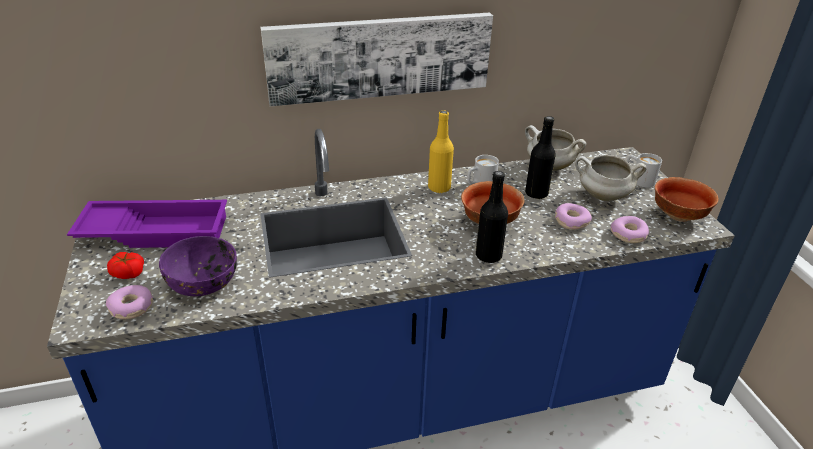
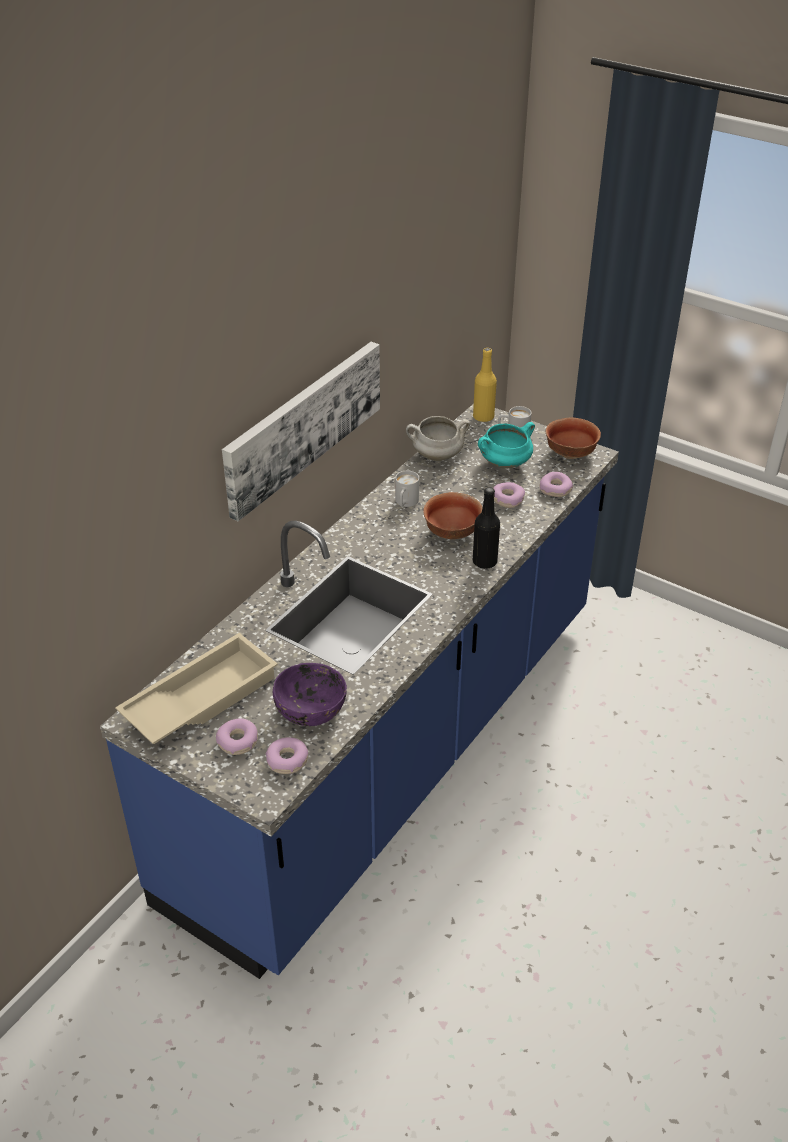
camera: 40 degrees left, 5 degrees up
purple tray [67,200,227,248] -> beige tray [115,633,278,744]
tomato [107,252,144,279] -> donut [216,718,258,755]
yellow bottle [428,111,454,193] -> yellow bottle moved to [473,348,497,422]
black bottle [525,116,556,199] -> none
white cooking pot [575,155,646,201] -> turquoise cooking pot [478,422,535,469]

